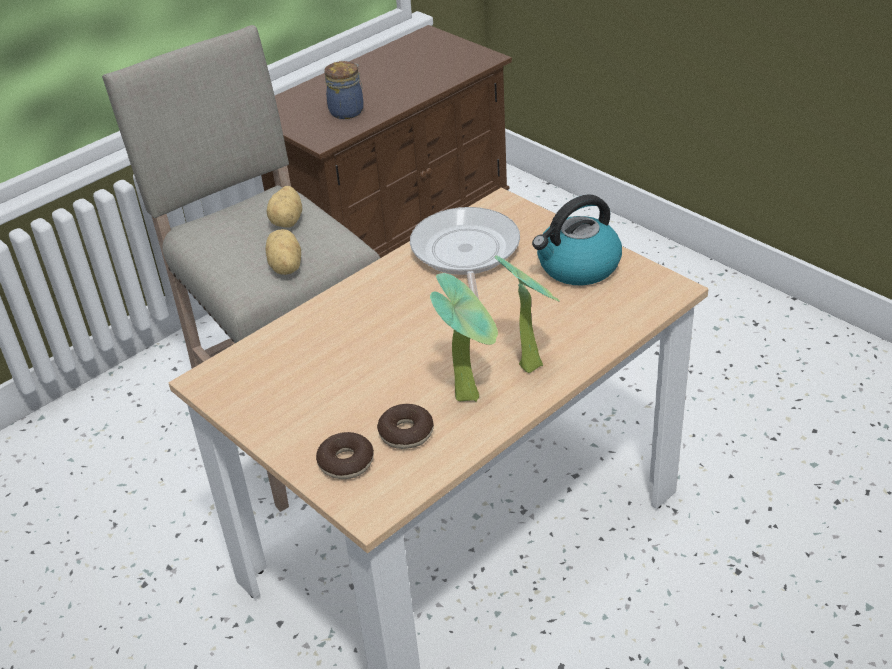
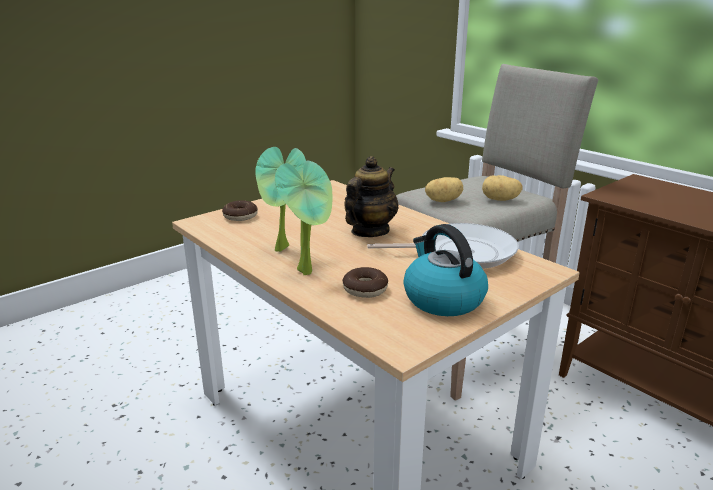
camera: 90 degrees right, 15 degrees down
jar [324,61,364,119] -> none
donut [377,404,434,449] -> donut moved to [342,267,388,298]
none -> teapot [344,156,399,237]

